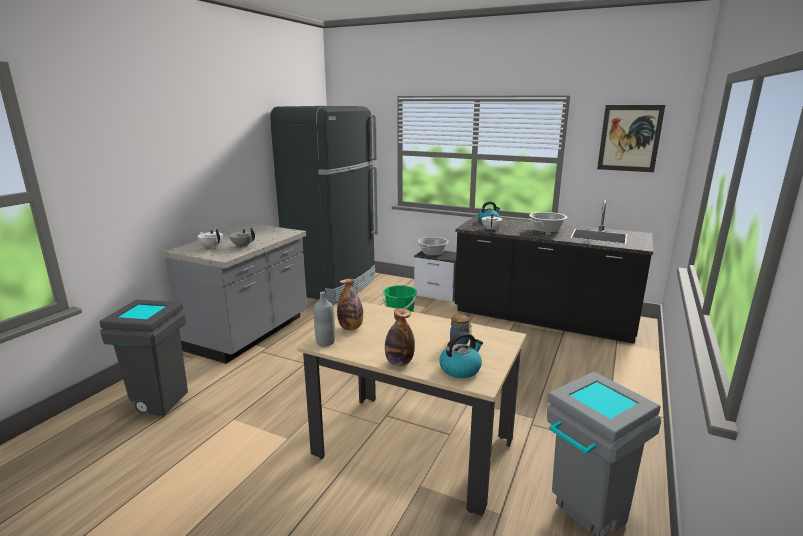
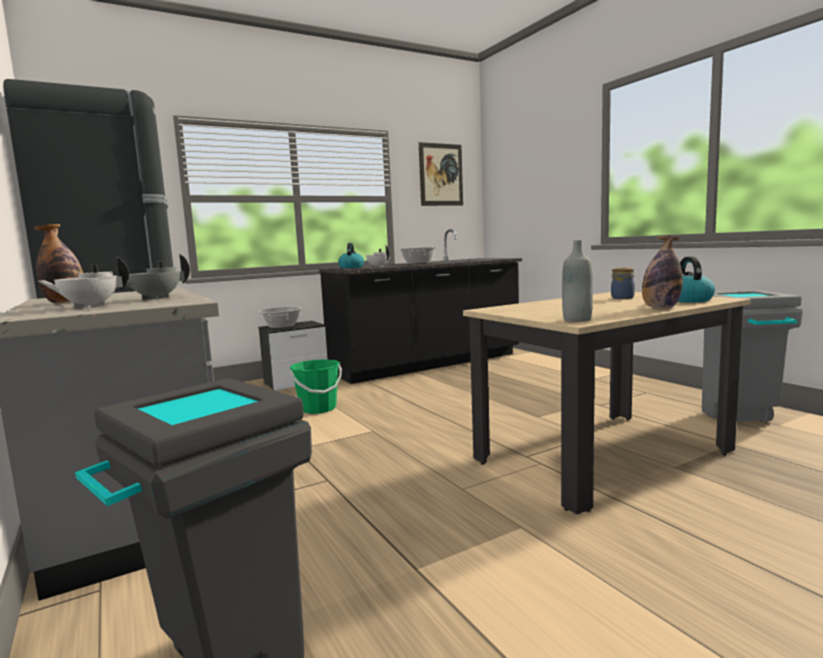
camera: 55 degrees left, 10 degrees down
bottle [337,279,363,330] -> bottle moved to [35,224,83,304]

